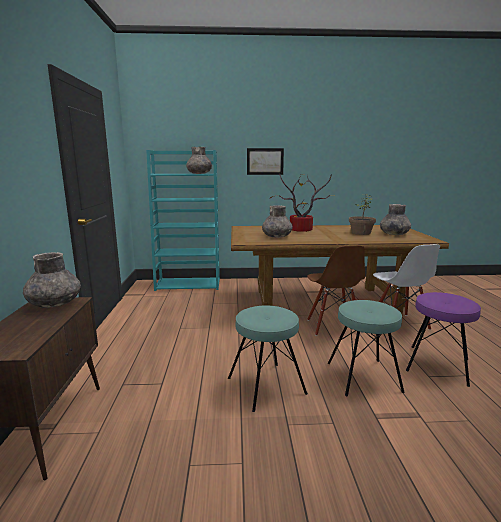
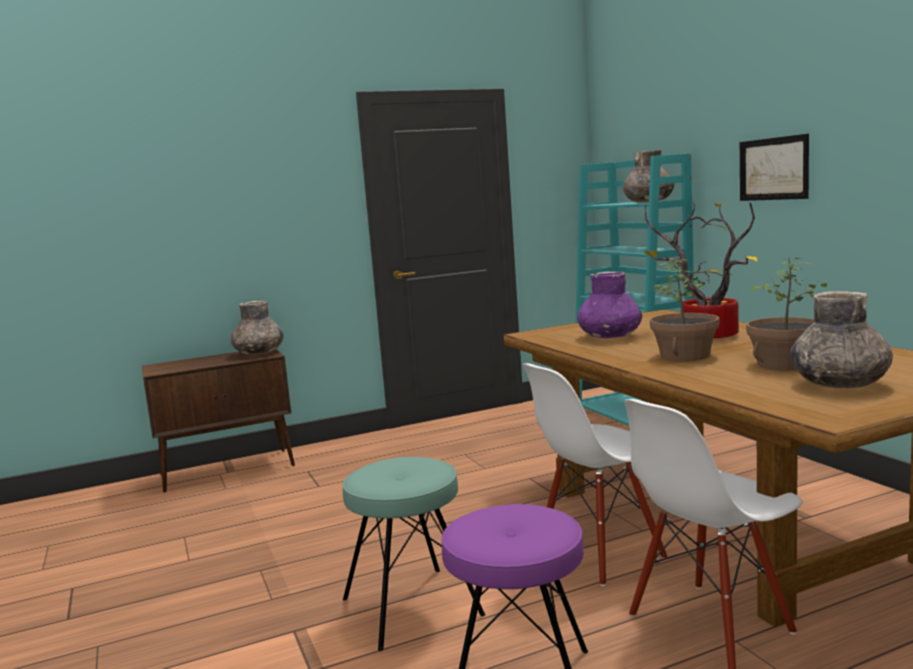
camera: 70 degrees right, 5 degrees down
turquoise stool [228,306,308,412] -> none
grey vase [262,205,292,238] -> purple vase [577,271,642,338]
brown chair [307,246,365,336] -> white chair [523,363,668,586]
none -> potted plant [650,258,720,361]

